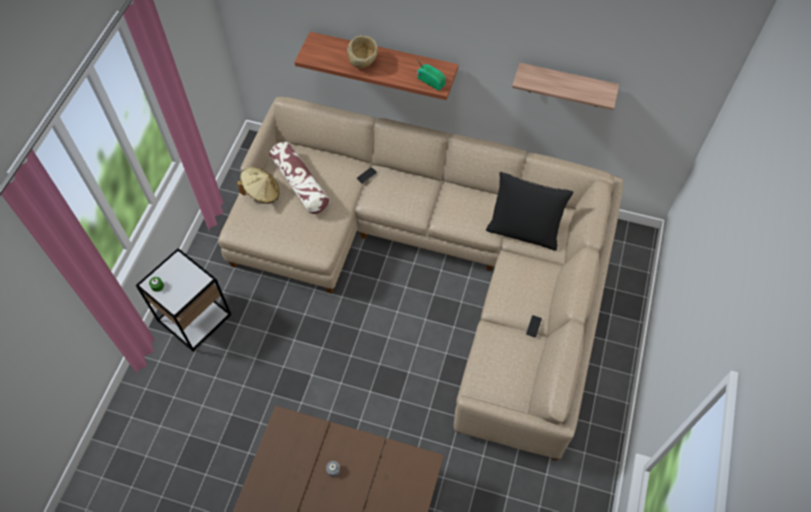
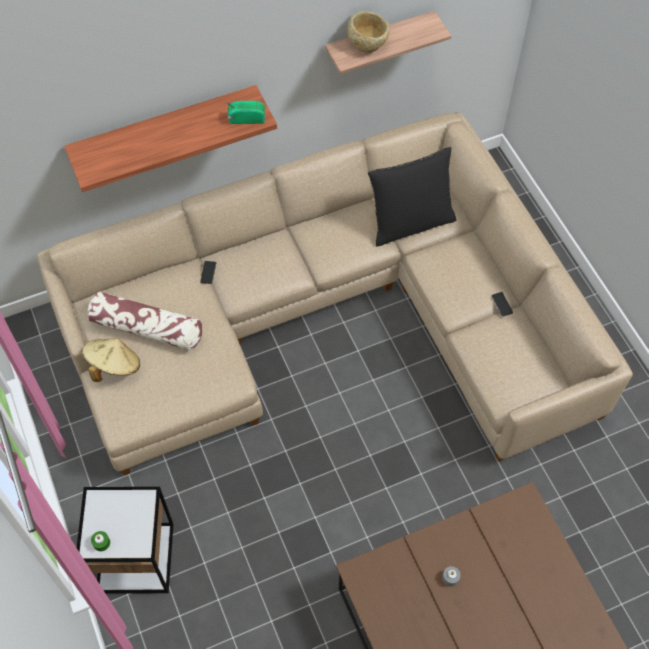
camera: 40 degrees left, 0 degrees up
beige bowl [347,36,378,68] -> beige bowl moved to [347,11,390,53]

